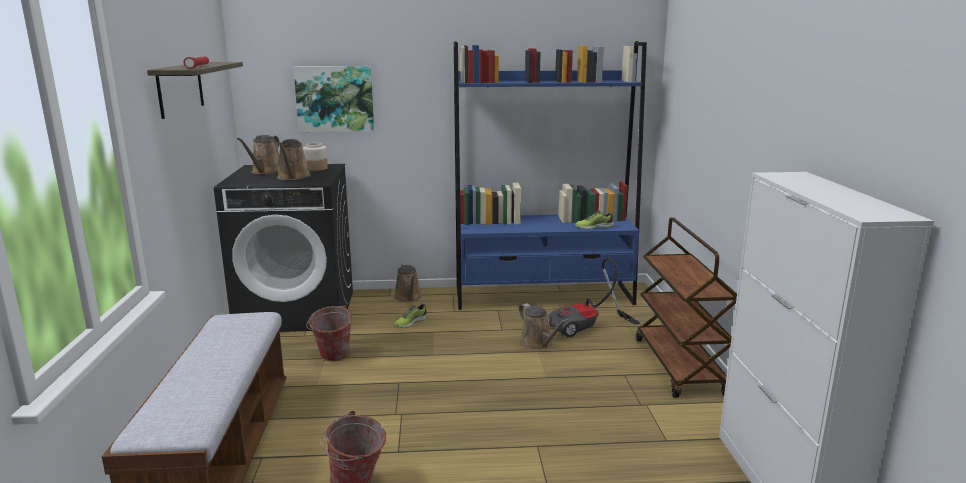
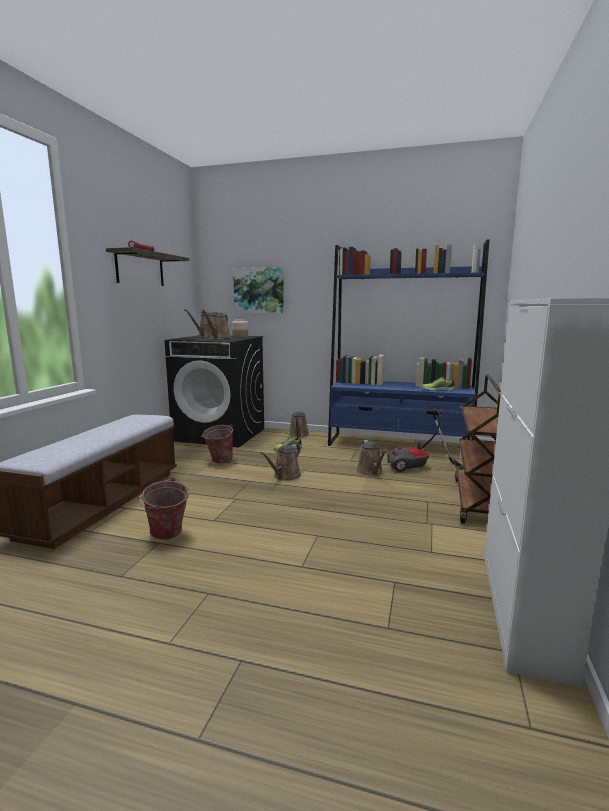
camera: 20 degrees right, 5 degrees down
none -> brown watering can [260,444,301,481]

